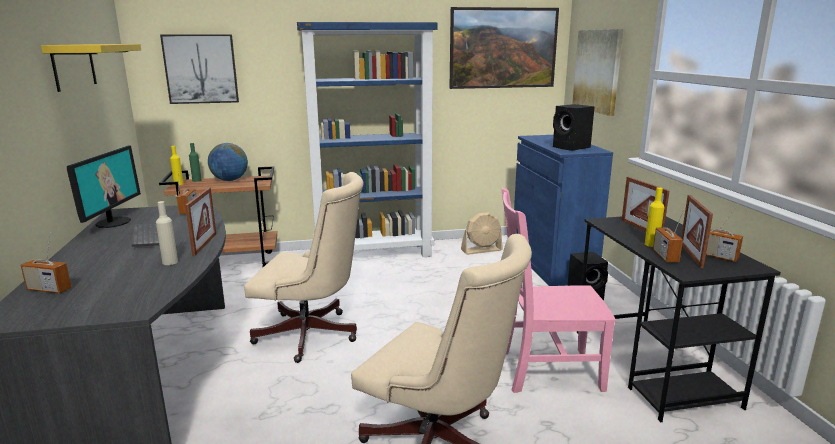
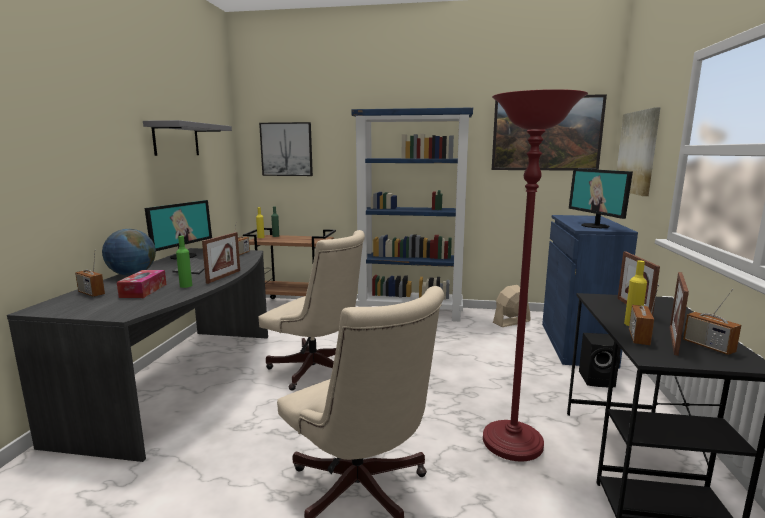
camera: 20 degrees right, 5 degrees down
yellow shelf [41,44,141,92] -> grey shelf [143,120,232,156]
beige bottle [156,201,178,265] -> green bottle [176,236,192,288]
globe [208,143,248,181] -> globe moved to [102,229,156,276]
beige fan [461,212,503,255] -> beige fan turned 150 degrees clockwise [493,285,531,327]
pink chair [502,188,616,393] -> red floor lamp [483,89,588,462]
black speaker [553,104,595,151] -> monitor [569,168,633,228]
none -> tissue box [117,270,167,298]

